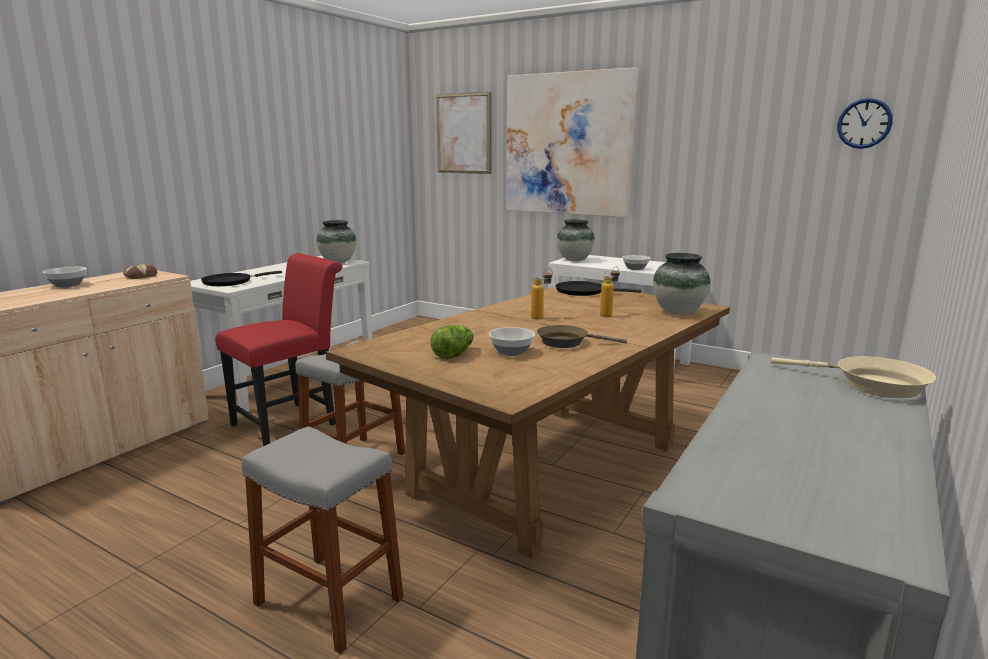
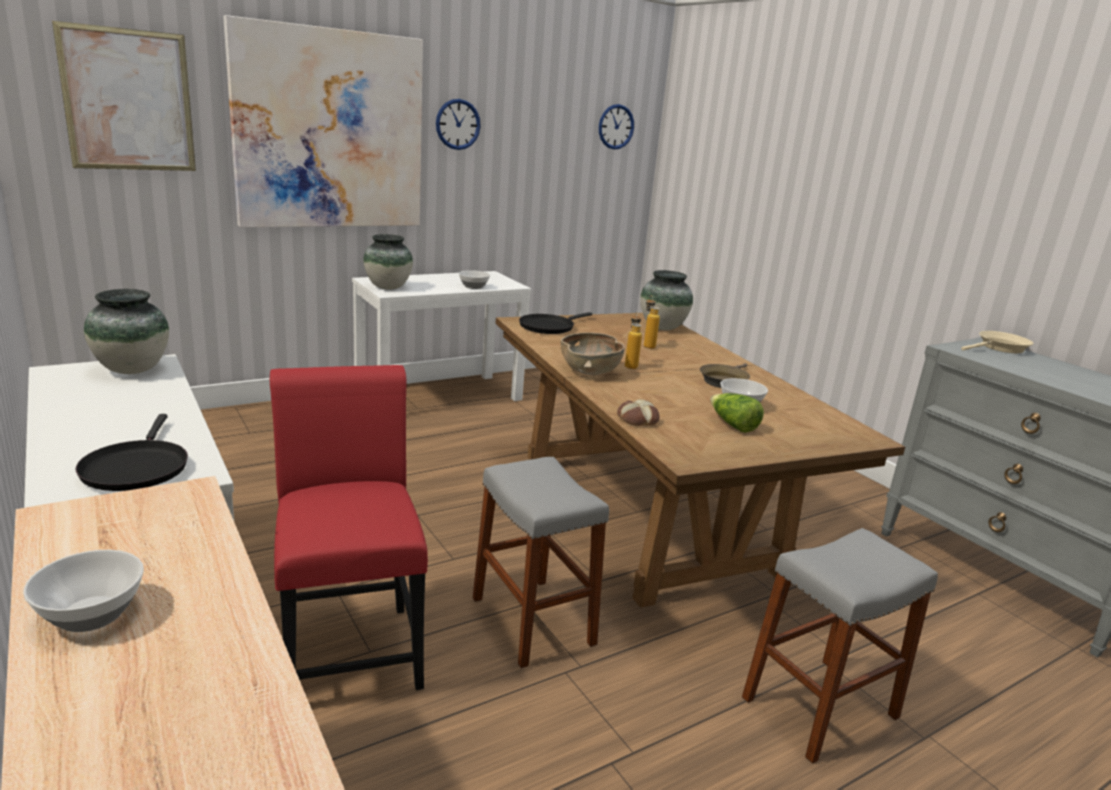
camera: 65 degrees left, 5 degrees up
bread [123,264,157,279] -> bread moved to [617,399,660,426]
none -> wall clock [436,99,481,150]
none -> brown bowl [561,332,625,375]

